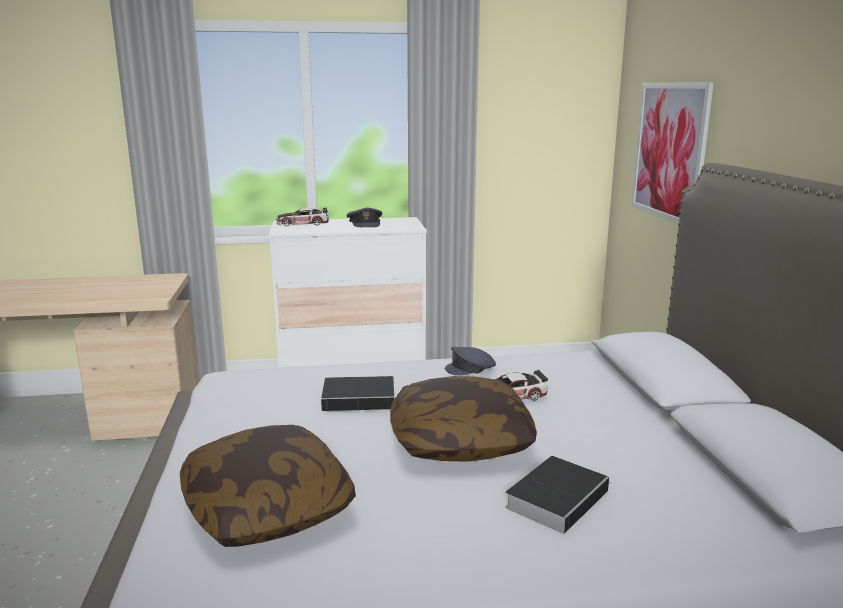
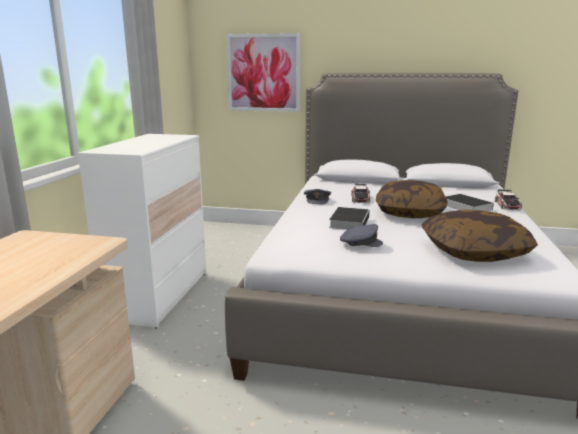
camera: 70 degrees left, 0 degrees up
toy car [276,208,329,226] -> toy car moved to [495,189,522,210]
grey cap [347,208,382,227] -> grey cap moved to [340,224,383,247]

